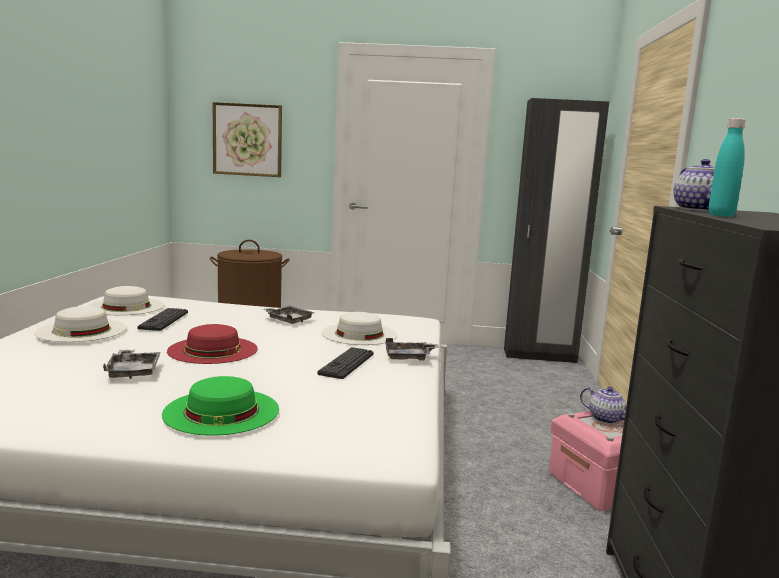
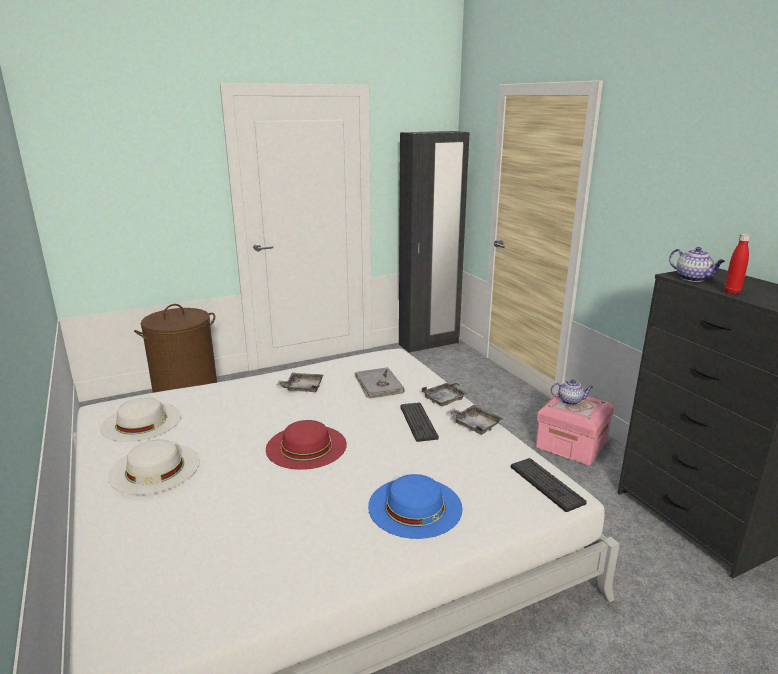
camera: 30 degrees left, 10 degrees up
grey tray [103,350,161,379] -> grey tray moved to [447,405,503,435]
keyboard [137,308,188,331] -> keyboard moved to [511,458,587,512]
green hat [162,376,279,436] -> blue hat [368,474,463,539]
picture [213,102,282,177] -> none
white hat [322,312,398,345] -> grey book [355,367,404,399]
turquoise bottle [708,119,745,217] -> red bottle [724,234,750,294]

